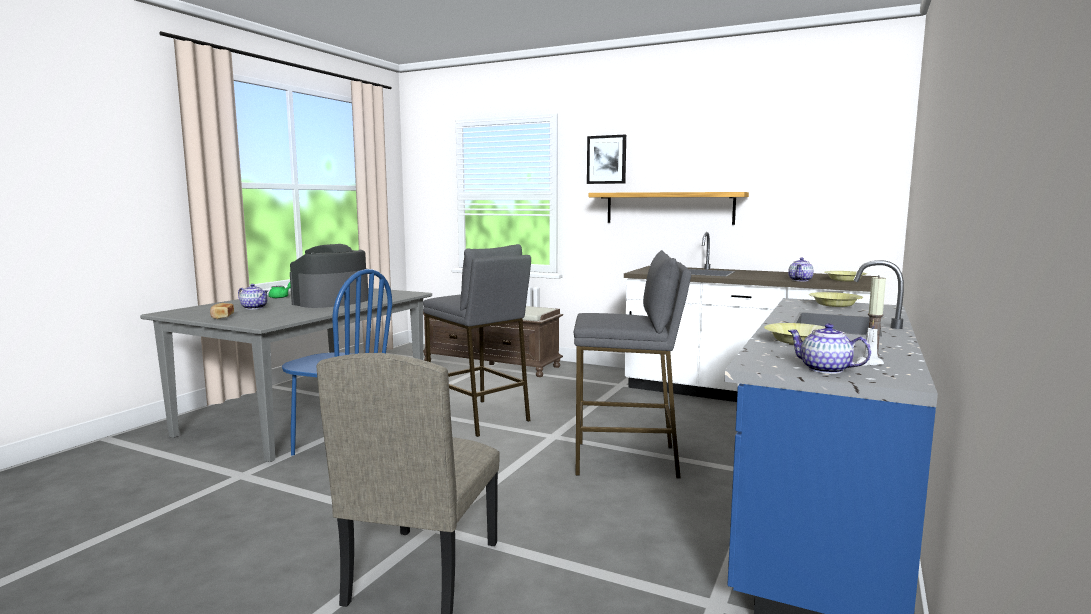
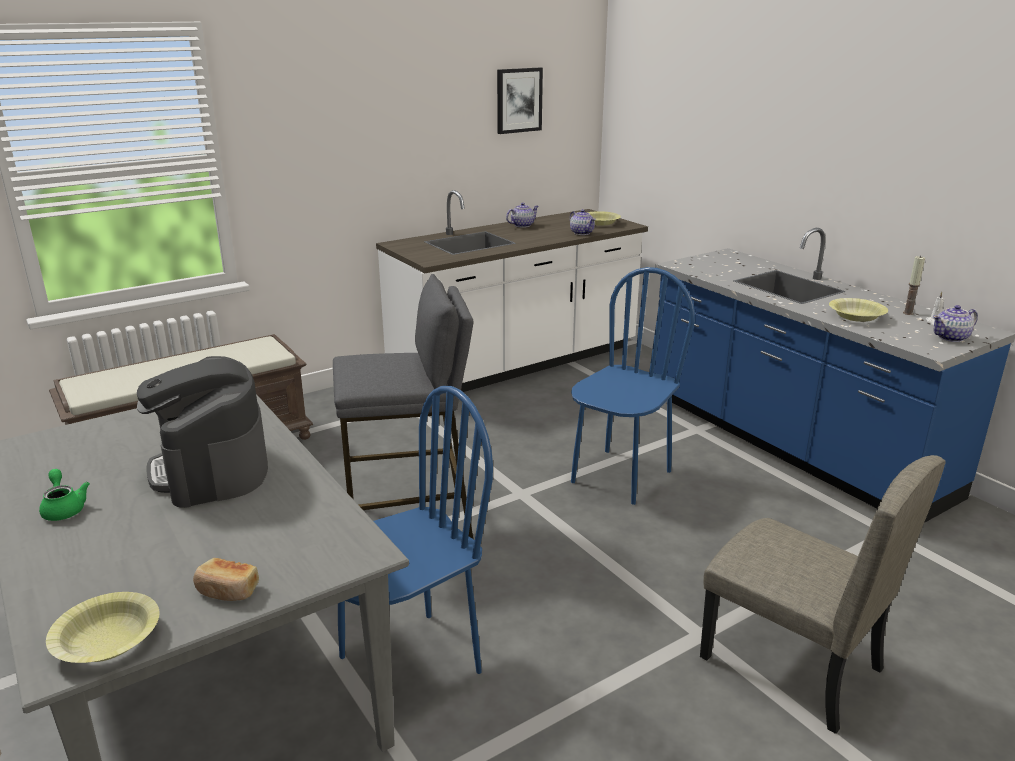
camera: 60 degrees left, 15 degrees up
teapot [238,284,268,309] -> teapot moved to [506,202,539,228]
grey stool [574,250,692,479] -> blue chair [571,267,695,505]
picture [587,135,626,184] -> picture moved to [497,68,543,134]
shelf [589,192,749,225] -> none
yellow bowl [808,292,863,307] -> yellow bowl moved to [46,592,159,663]

